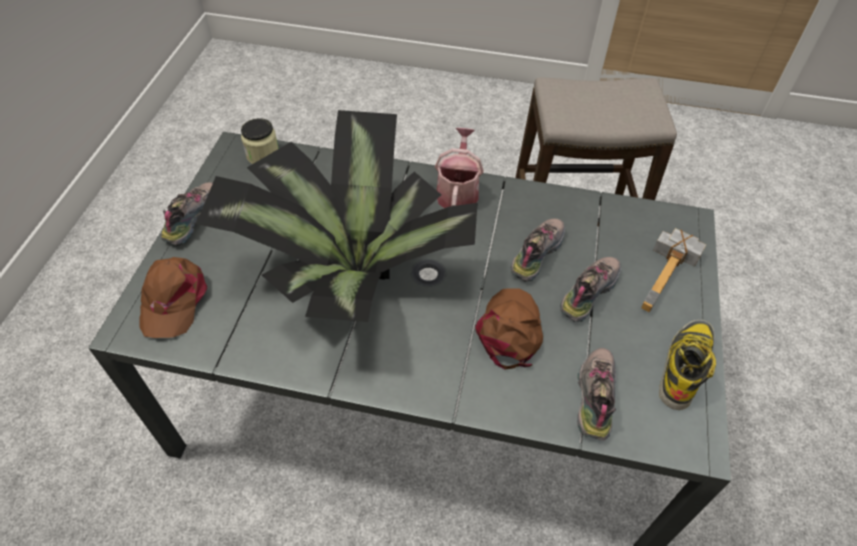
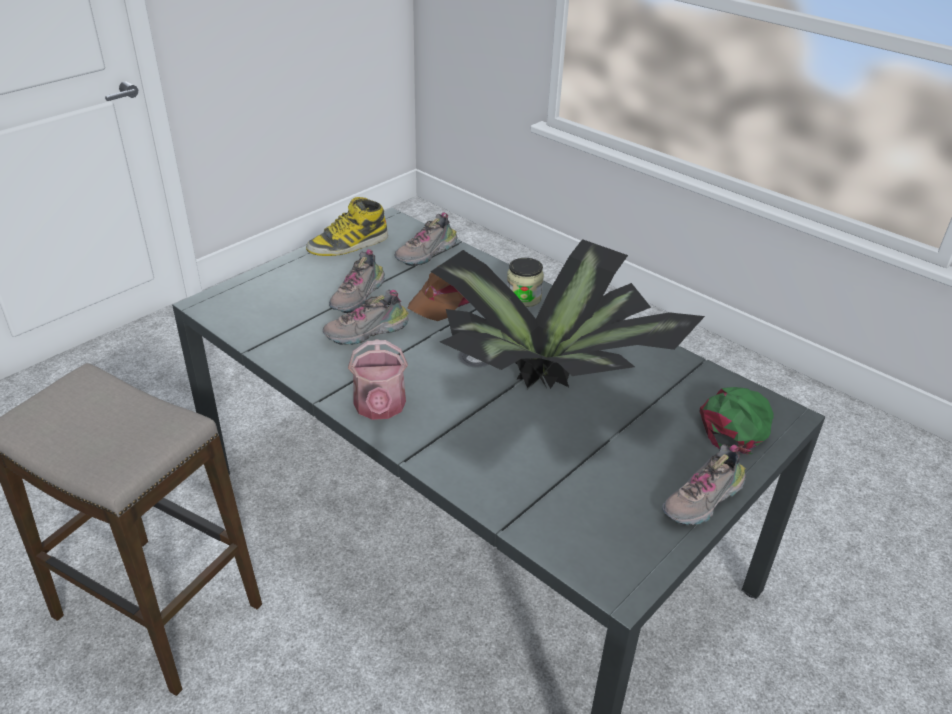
camera: 150 degrees left, 15 degrees down
brown cap [140,257,207,338] -> green cap [700,387,774,454]
jar [241,118,279,164] -> jar moved to [507,258,544,307]
watering can [435,128,484,208] -> watering can turned 45 degrees counterclockwise [348,339,408,420]
shoe [560,257,621,322] -> shoe turned 45 degrees counterclockwise [329,249,385,313]
hammer [641,228,707,312] -> none

